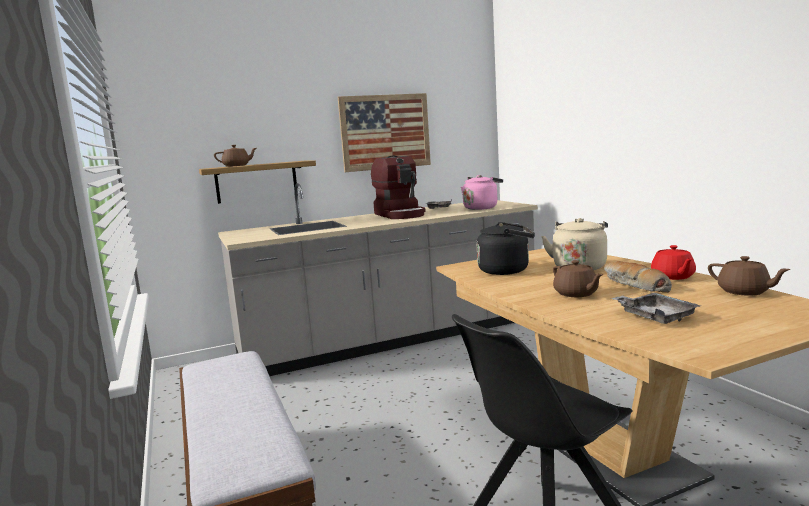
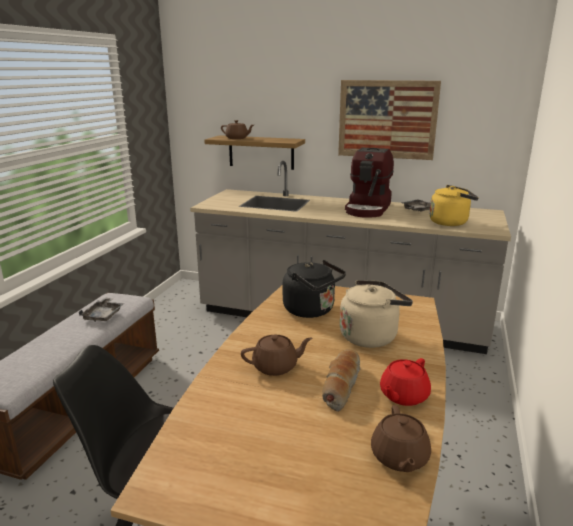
camera: 40 degrees right, 10 degrees up
pink kettle [461,175,503,210] -> yellow kettle [429,185,479,226]
brown teapot [553,260,604,297] -> brown teapot turned 120 degrees counterclockwise [241,335,312,376]
grey tray [611,292,701,324] -> grey tray moved to [79,297,124,322]

